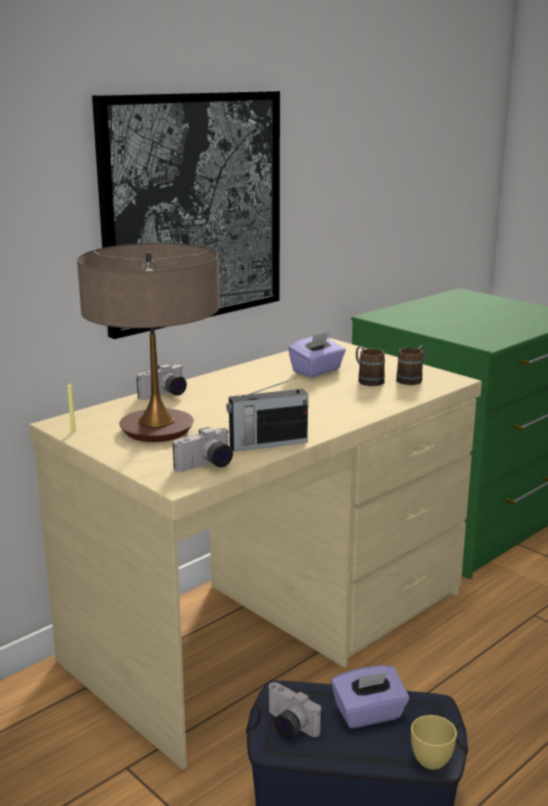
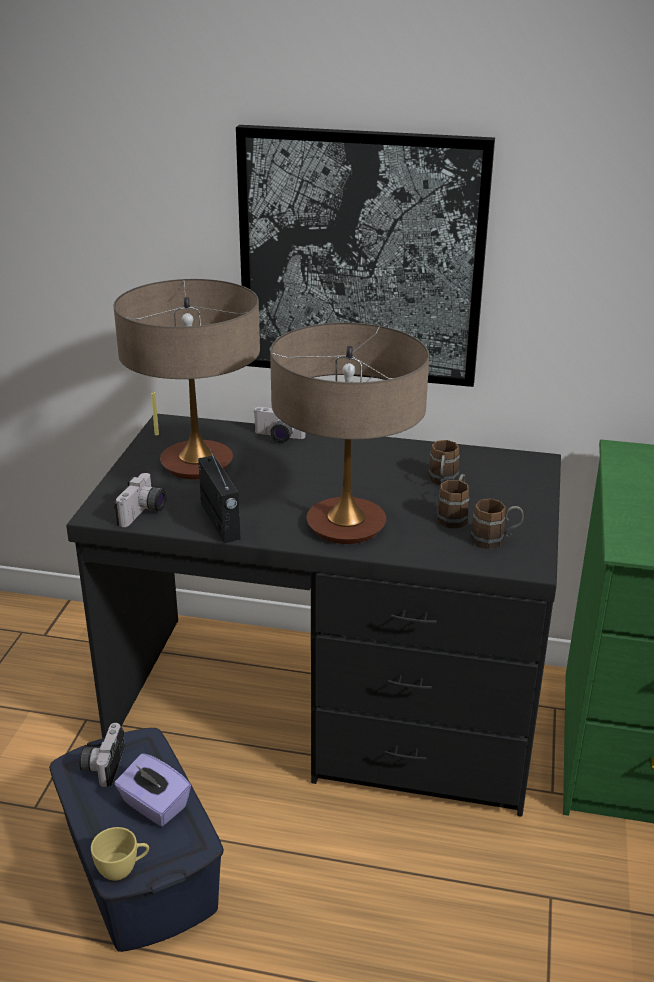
camera: 55 degrees right, 10 degrees up
beige desk [29,338,482,770] -> black desk [66,414,561,817]
camera [173,427,233,472] -> camera turned 90 degrees counterclockwise [114,473,167,527]
radio [226,378,308,452] -> radio turned 150 degrees counterclockwise [198,448,241,543]
purple tissue box [288,331,346,378] -> brown mug [428,440,460,485]
none -> table lamp [270,323,429,544]

